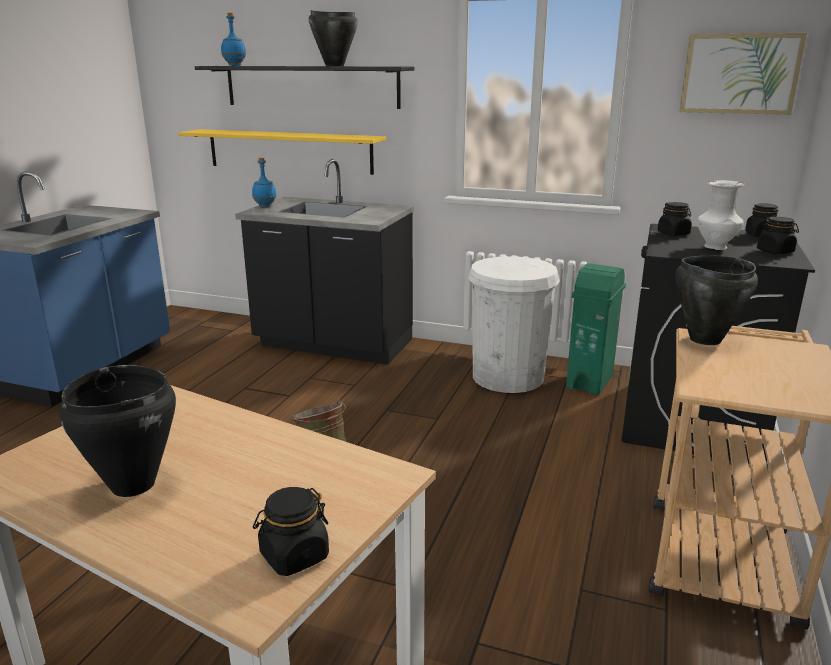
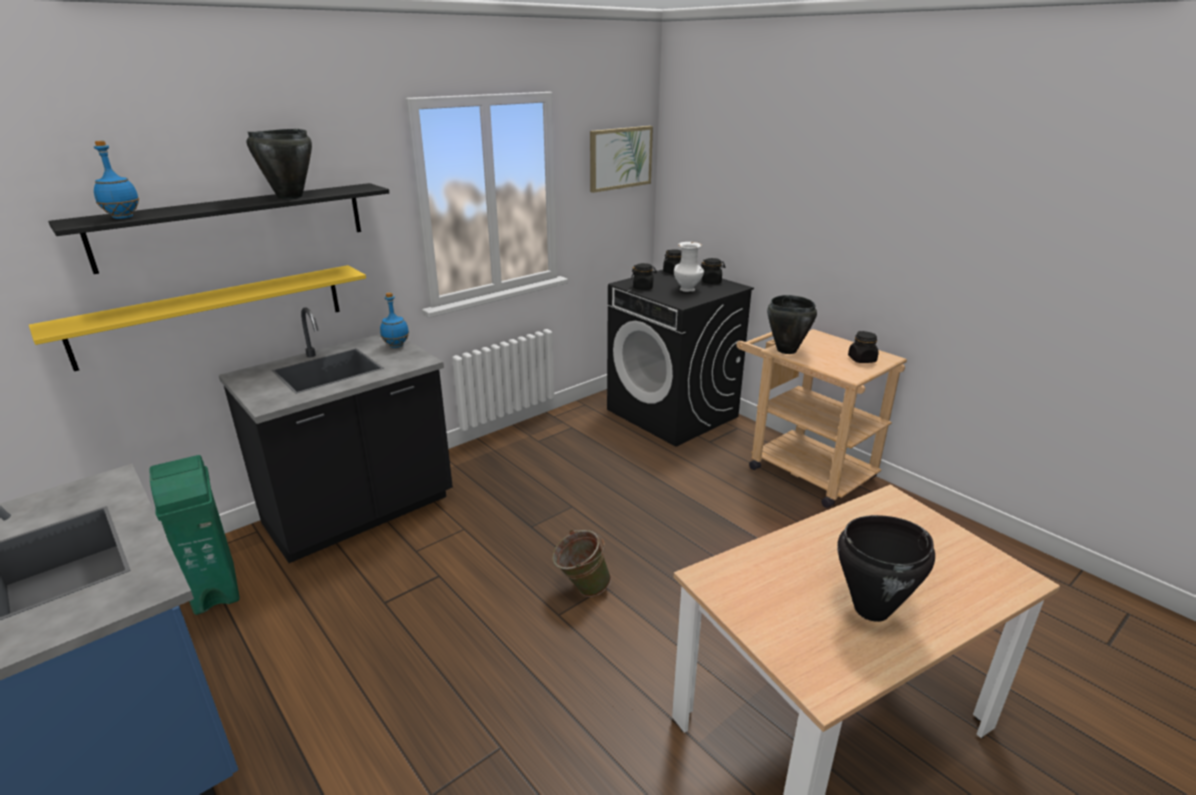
camera: 60 degrees left, 5 degrees up
blue bottle [252,158,277,207] -> blue bottle moved to [380,293,409,348]
black jar [253,487,329,576] -> black jar moved to [848,331,878,363]
white trash can [468,256,560,393] -> none
green trash can [566,263,626,395] -> green trash can moved to [150,455,240,615]

